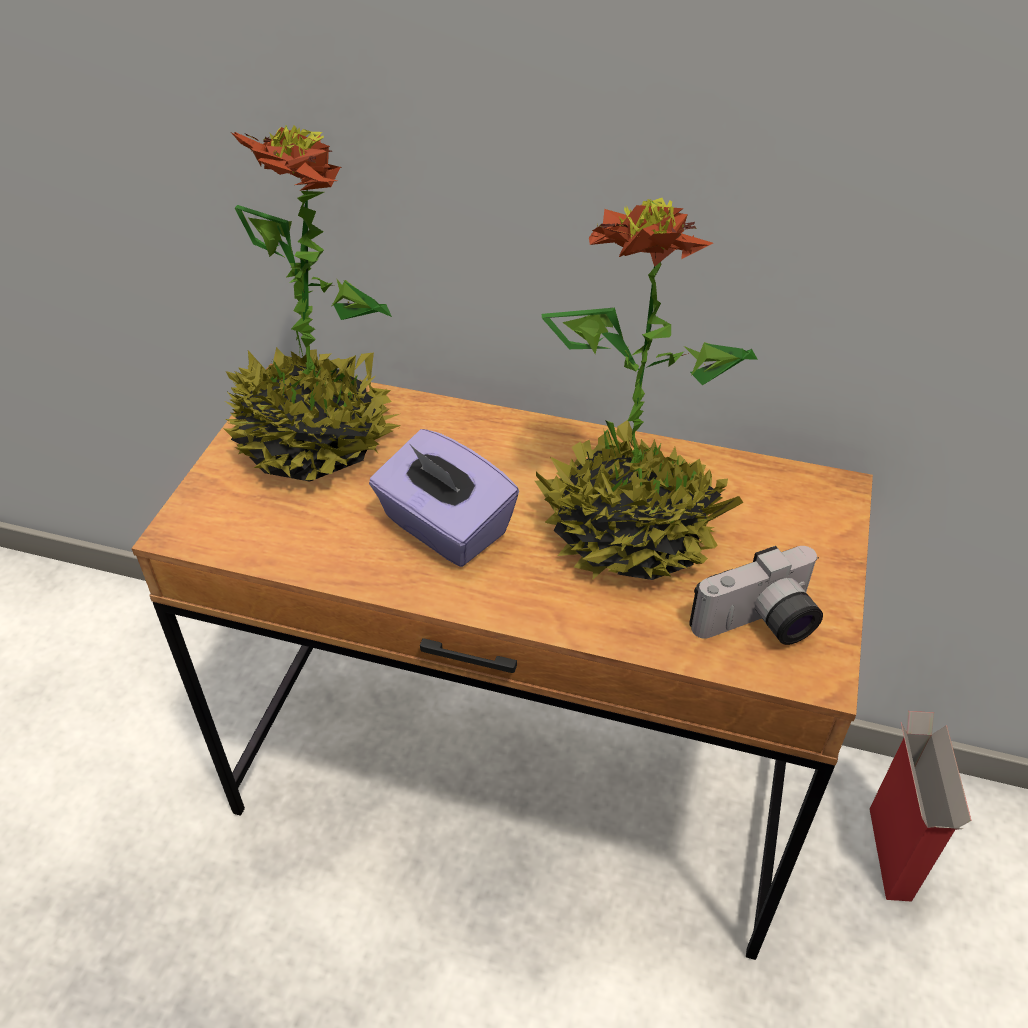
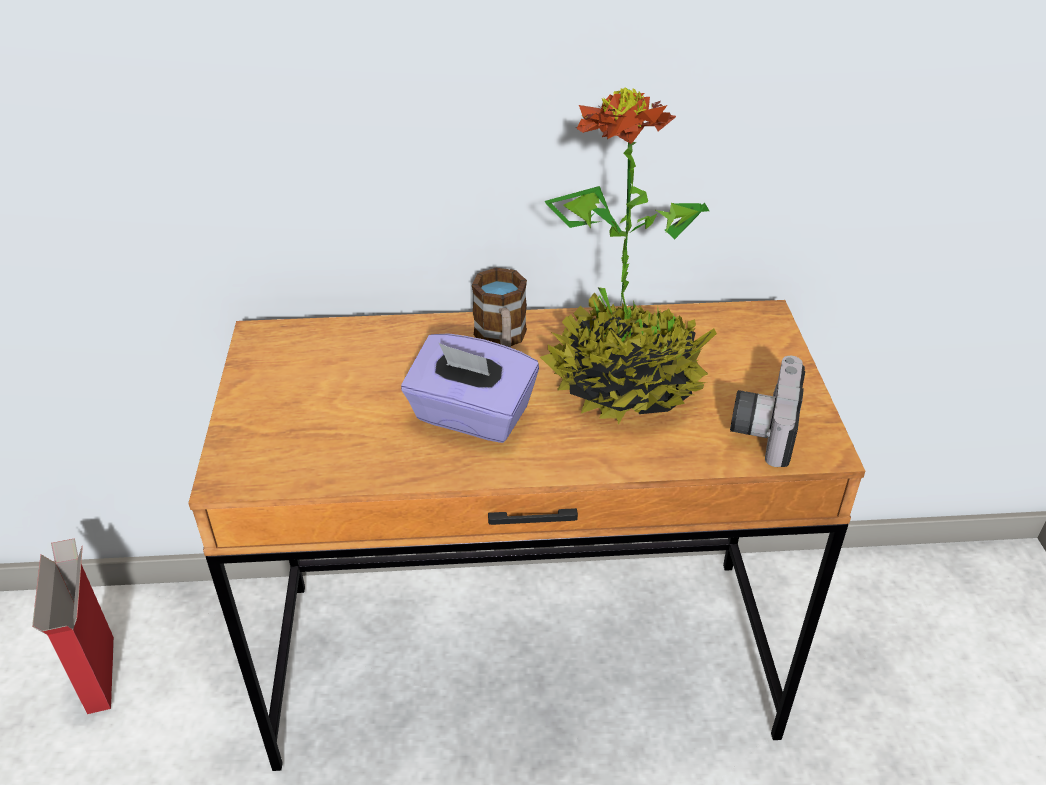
camera: 20 degrees left, 5 degrees down
potted plant [223,126,401,482] -> none
camera [689,546,823,645] -> camera turned 150 degrees clockwise [730,356,805,467]
cardboard box [869,711,972,902] -> cardboard box moved to [32,538,114,714]
none -> mug [472,268,527,348]

